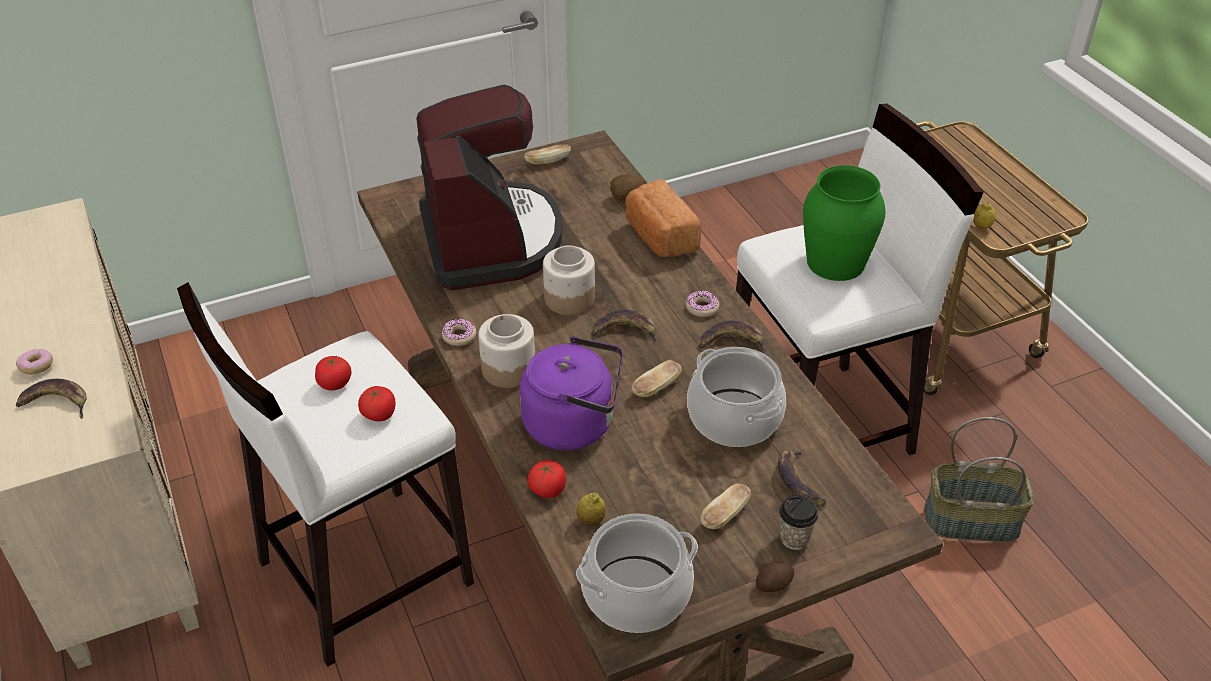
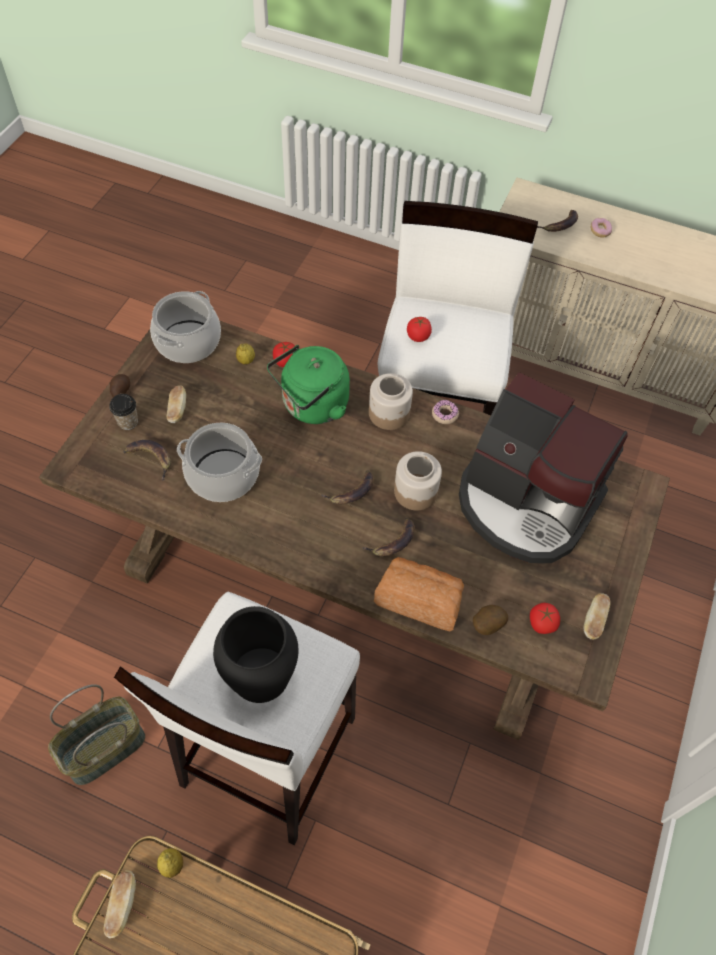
camera: 135 degrees right, 15 degrees up
tomato [315,356,352,391] -> tomato moved to [530,603,560,634]
purple kettle [520,336,623,450] -> green kettle [267,345,350,424]
bread [632,360,682,397] -> bread moved to [104,870,136,938]
donut [686,290,719,317] -> none
banana [699,321,766,354] -> banana moved to [362,518,415,557]
green vase [803,165,885,281] -> black vase [213,606,298,703]

